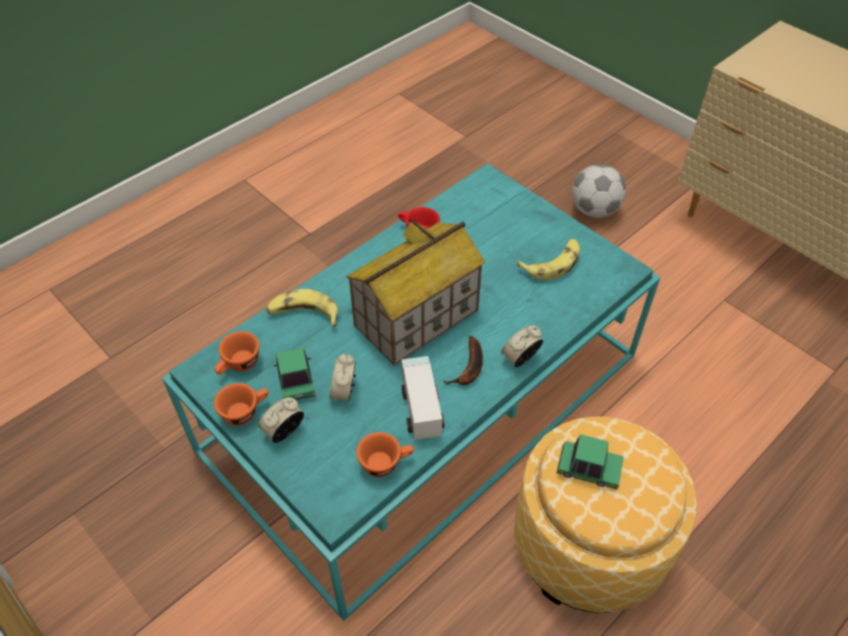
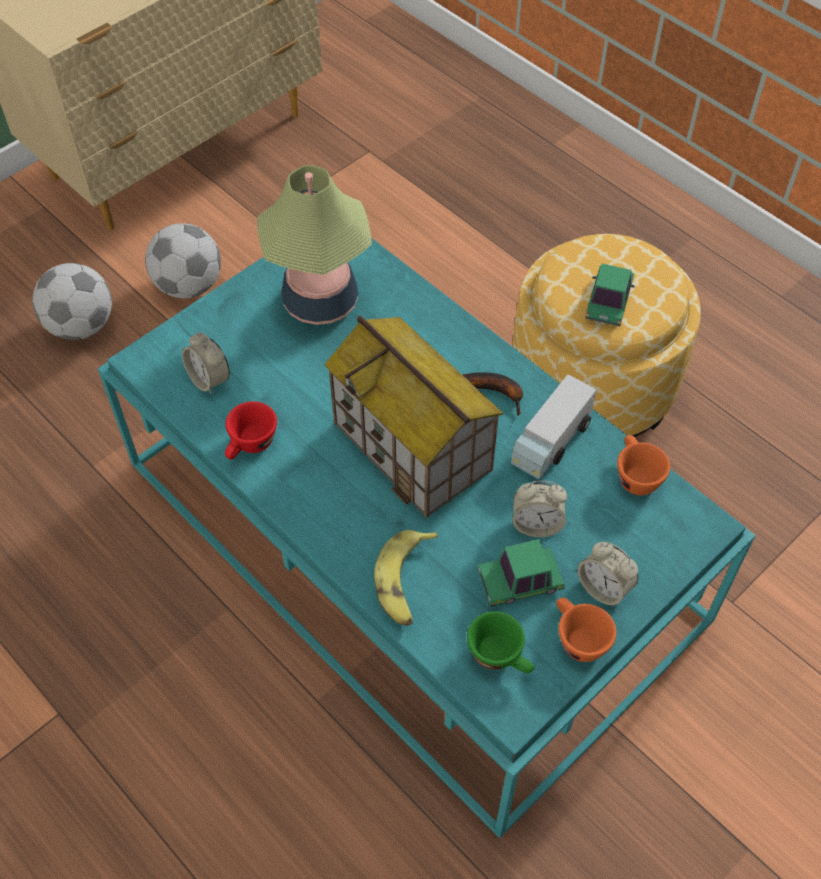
camera: 90 degrees left, 5 degrees up
orange cup [214,331,259,375] -> green cup [467,611,535,673]
toy truck [401,356,445,440] -> toy truck turned 45 degrees counterclockwise [511,374,597,480]
alarm clock [501,325,543,367] -> alarm clock moved to [182,332,230,395]
banana [517,239,580,280] -> table lamp [257,165,372,325]
none -> football [145,223,221,298]

